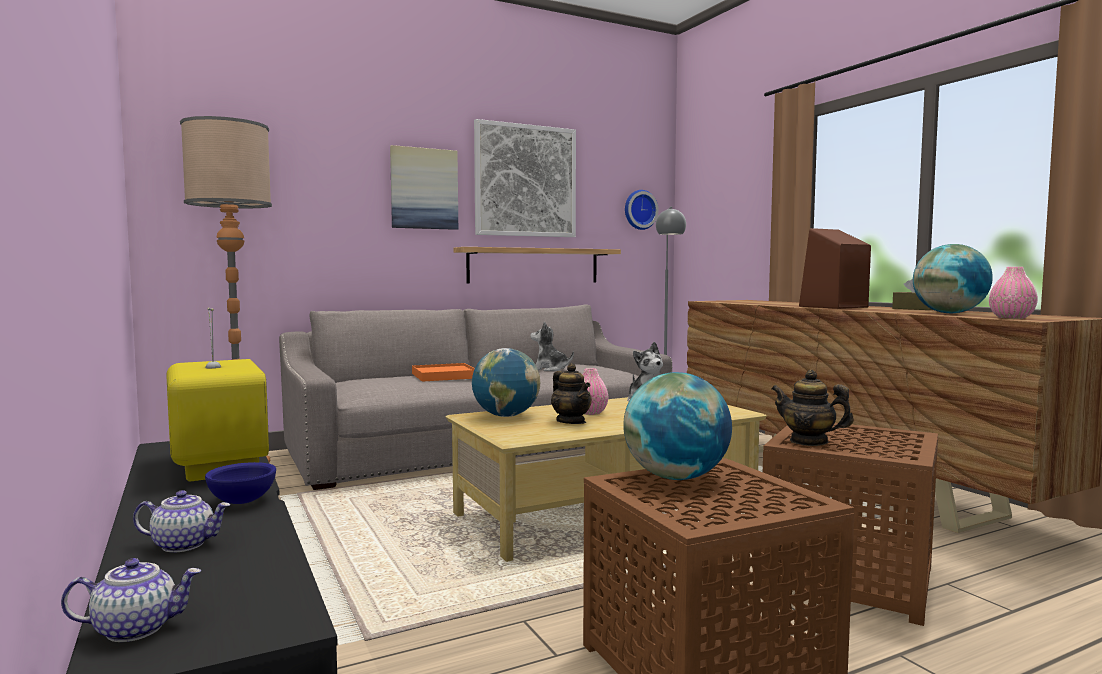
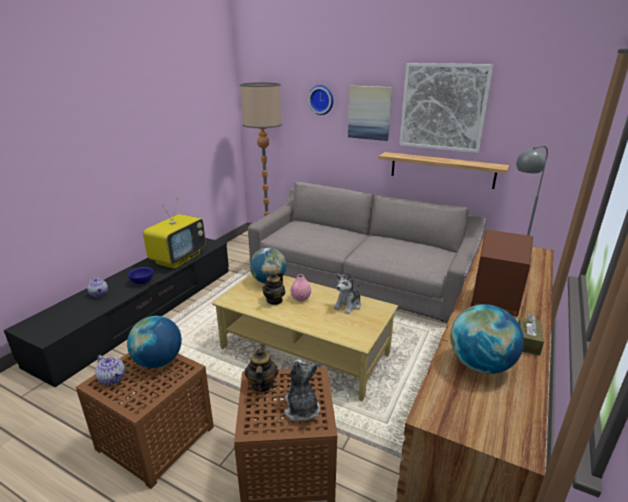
camera: 55 degrees right, 20 degrees up
teapot [61,558,201,642] -> teapot moved to [95,355,125,385]
orange tray [412,363,475,382] -> none
plush toy [530,321,574,371] -> plush toy moved to [284,360,320,421]
wall clock [625,190,659,230] -> wall clock moved to [308,85,333,115]
pink vase [989,267,1038,319] -> none

